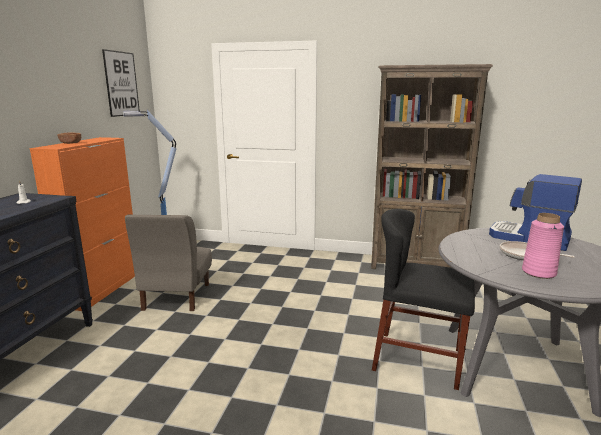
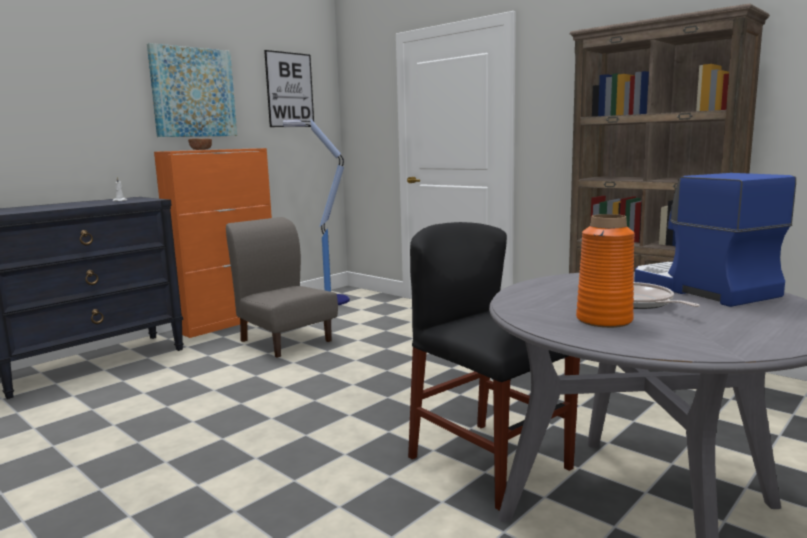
camera: 30 degrees right, 5 degrees down
grey chair [125,215,212,311] -> grey chair turned 105 degrees clockwise [226,217,338,358]
pink vase [522,213,564,279] -> orange vase [576,214,635,328]
none -> picture [147,43,237,137]

